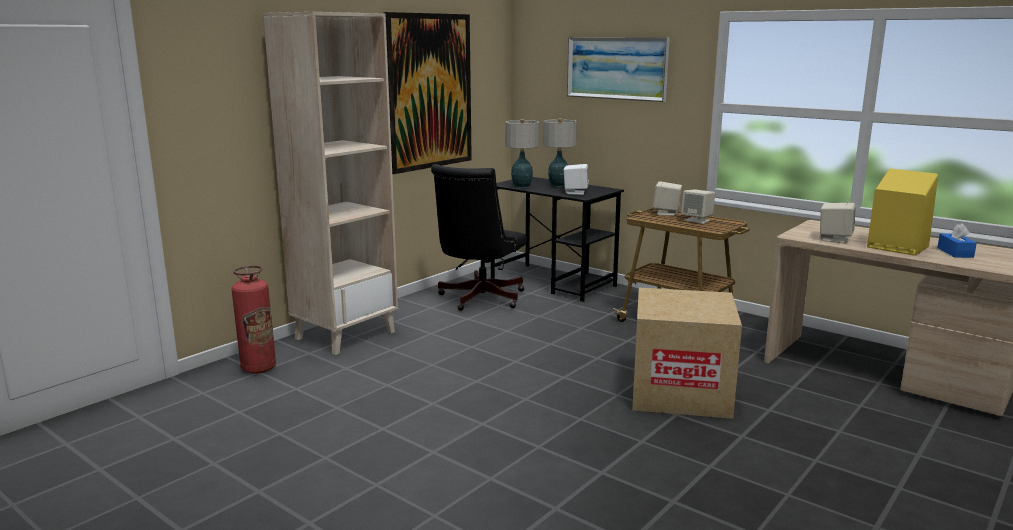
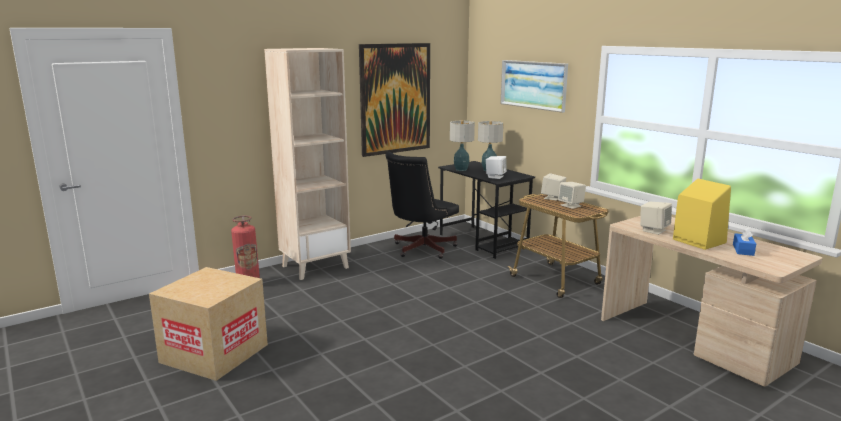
camera: 15 degrees right, 0 degrees up
cardboard box [632,288,742,419] -> cardboard box moved to [149,267,268,381]

